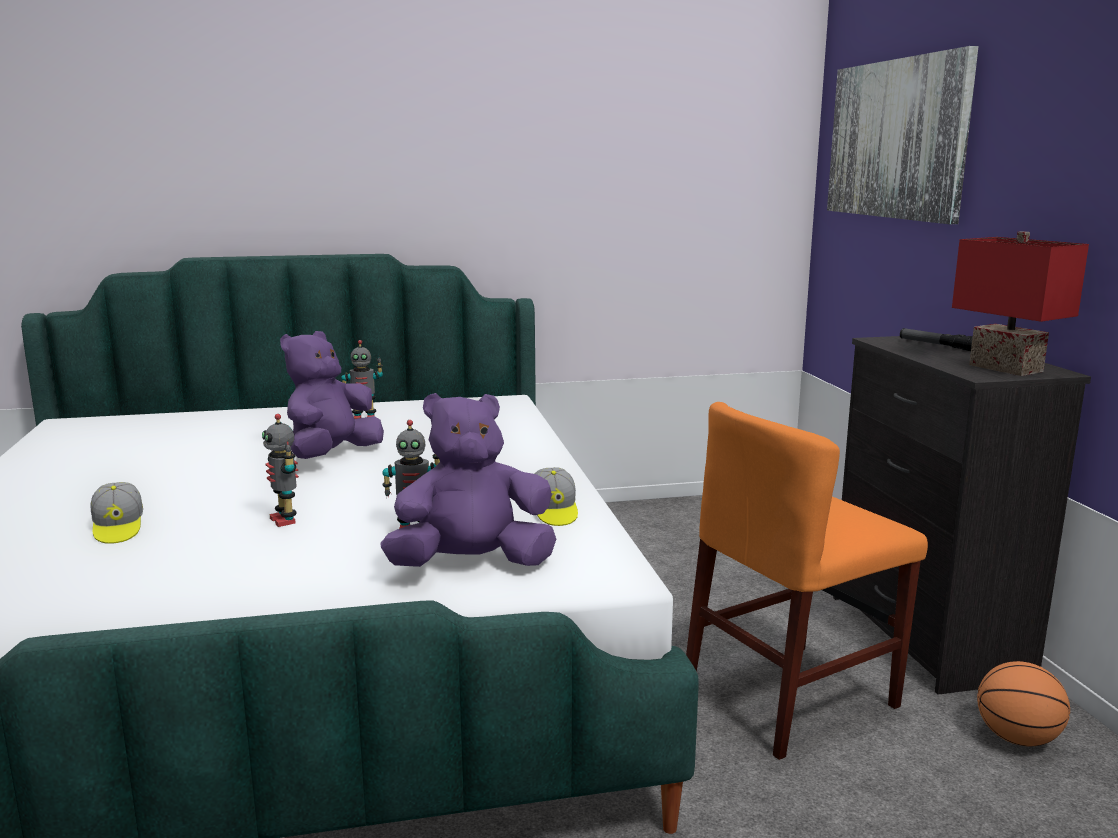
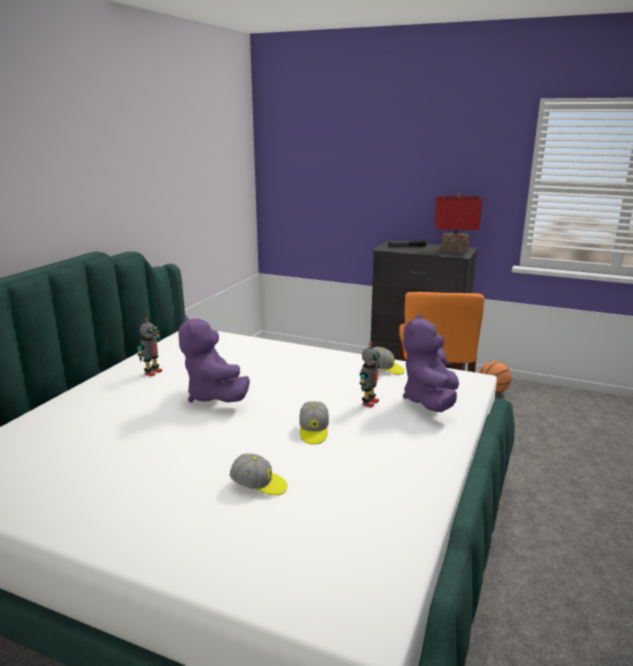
camera: 55 degrees left, 5 degrees up
toy robot [262,414,299,527] -> cap [299,401,329,444]
picture [827,46,979,224] -> none

